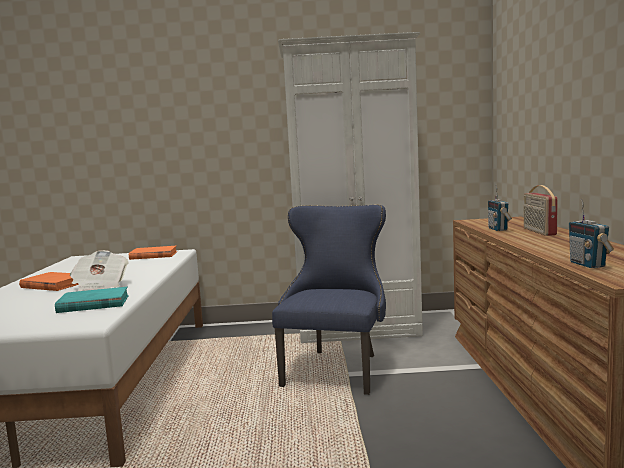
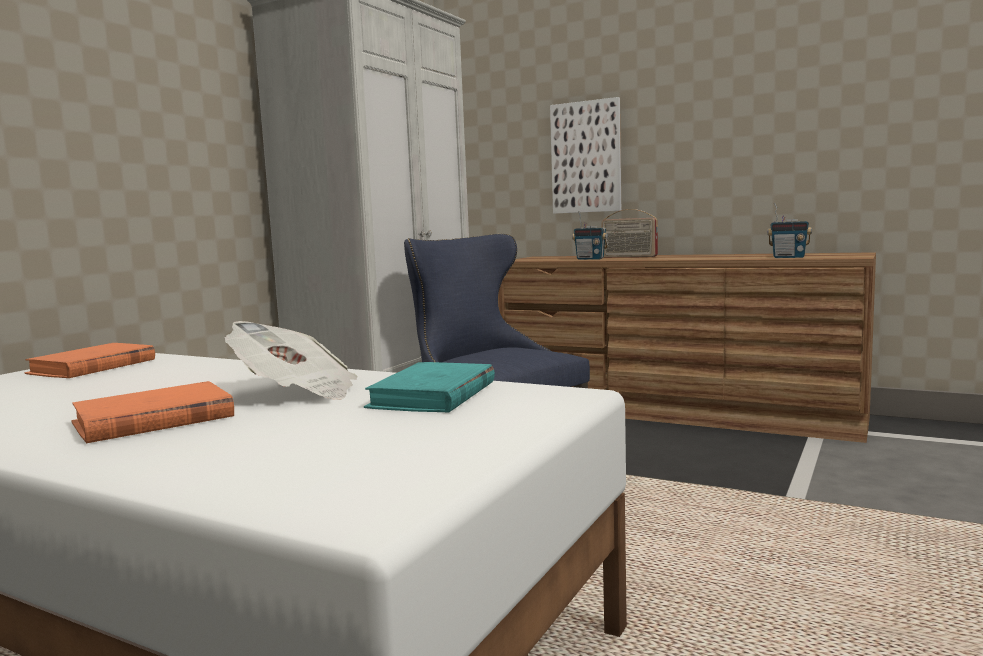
camera: 60 degrees left, 0 degrees up
none -> picture [550,97,621,214]

